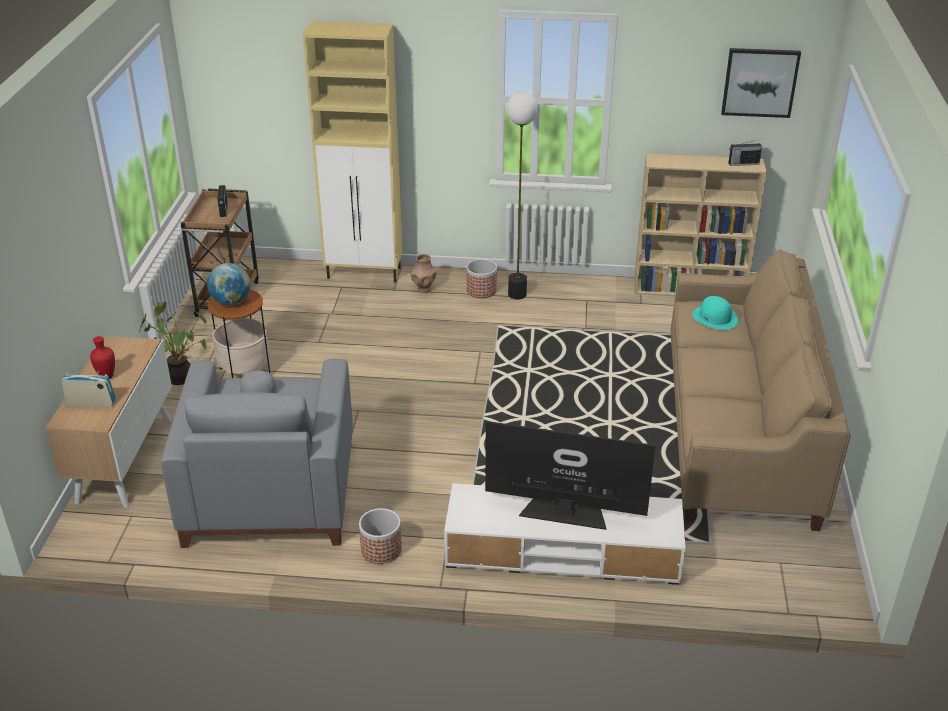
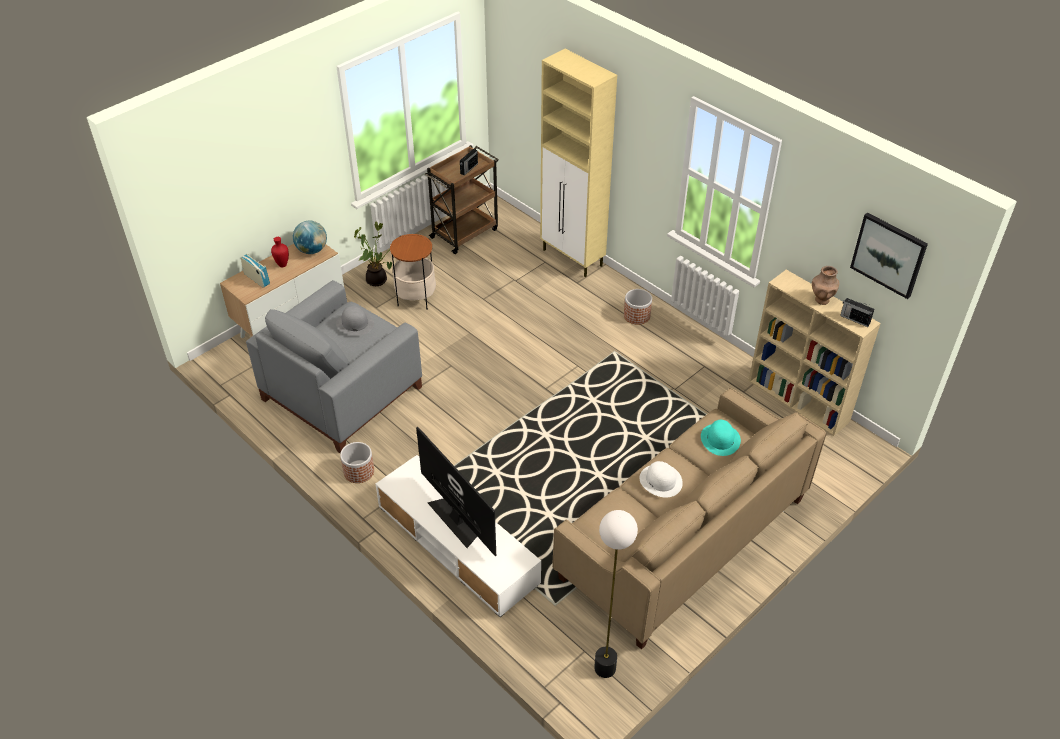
camera: 40 degrees right, 10 degrees up
globe [207,263,251,305] -> globe moved to [293,221,327,254]
brown vase [411,254,436,293] -> brown vase moved to [812,266,839,305]
floor lamp [507,91,538,300] -> floor lamp moved to [594,510,638,678]
none -> white hat [639,461,683,498]

